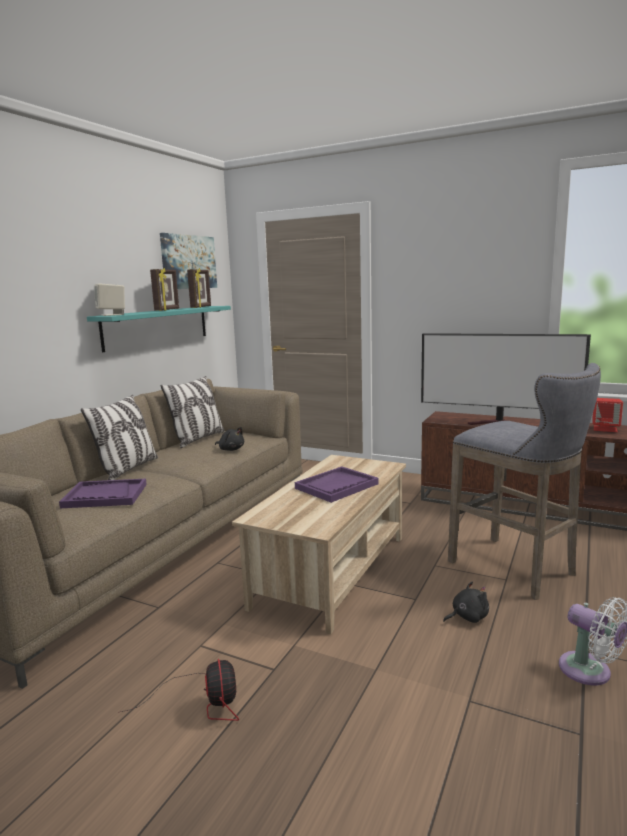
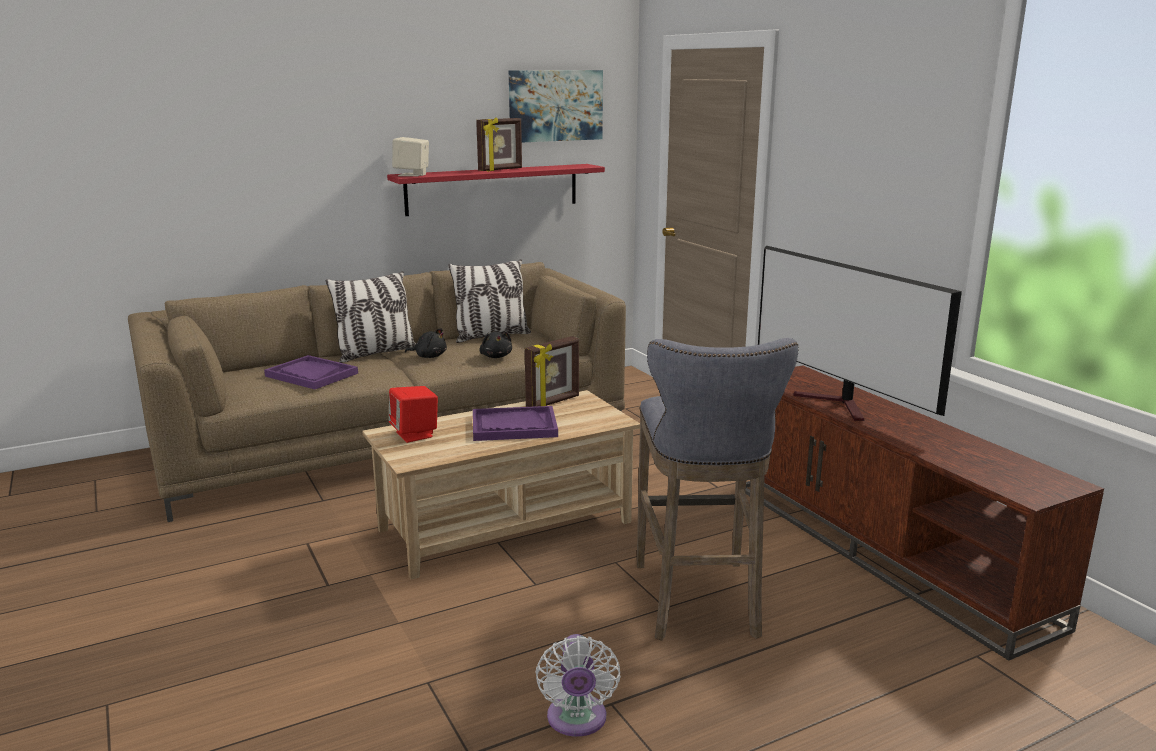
camera: 35 degrees right, 5 degrees up
turquoise shelf [87,306,231,352] -> red shelf [387,164,605,216]
fan [120,659,239,721] -> none
picture frame [187,268,211,308] -> picture frame moved to [525,336,579,407]
black plush toy [443,581,489,623] -> black plush toy moved to [405,328,447,358]
red speaker [592,398,623,432] -> red speaker moved to [389,386,438,443]

